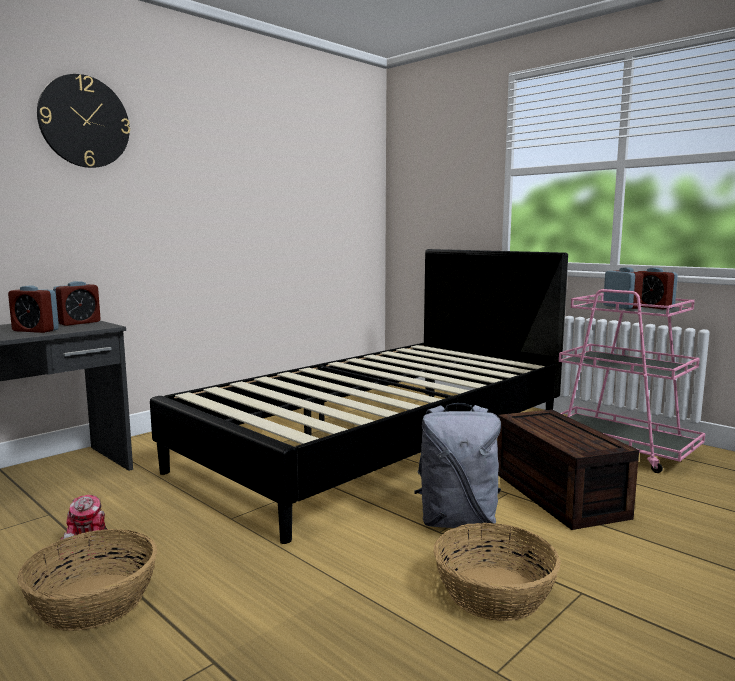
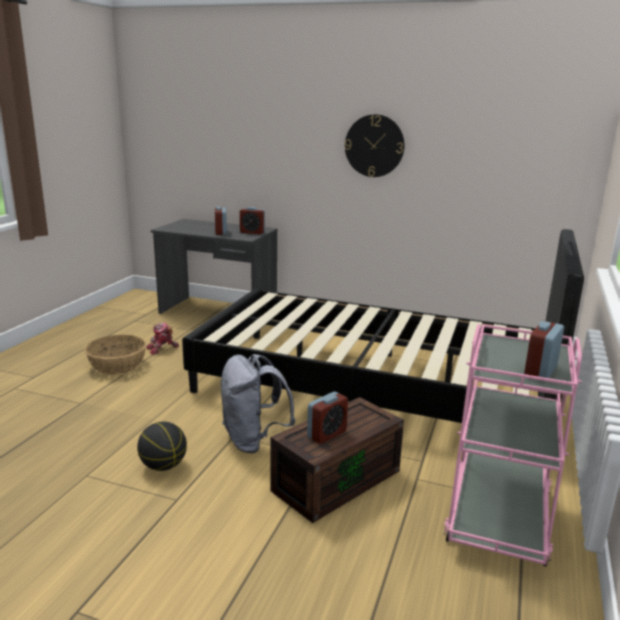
camera: 65 degrees right, 10 degrees up
wall clock [37,74,130,168] -> wall clock moved to [345,114,405,177]
basket [434,523,561,621] -> basketball [137,422,187,471]
alarm clock [603,267,643,309] -> alarm clock moved to [307,392,348,444]

